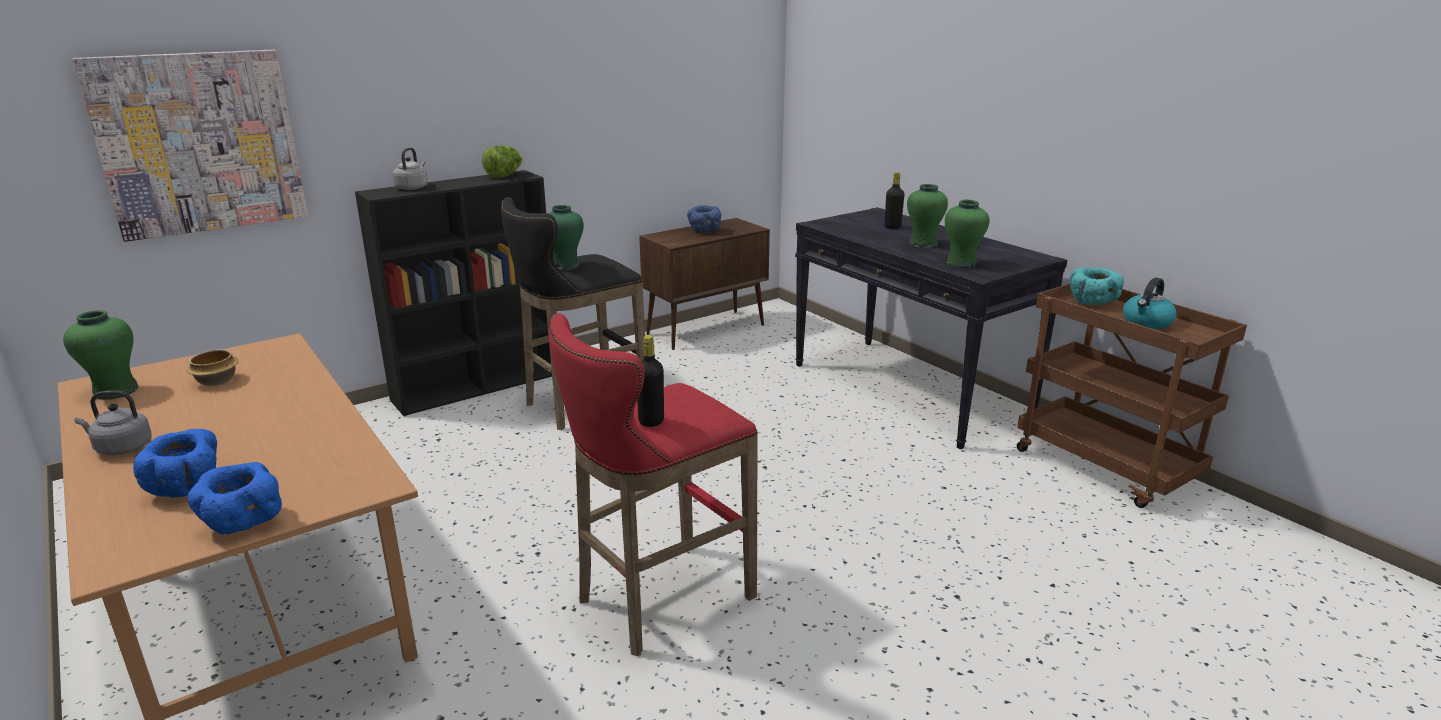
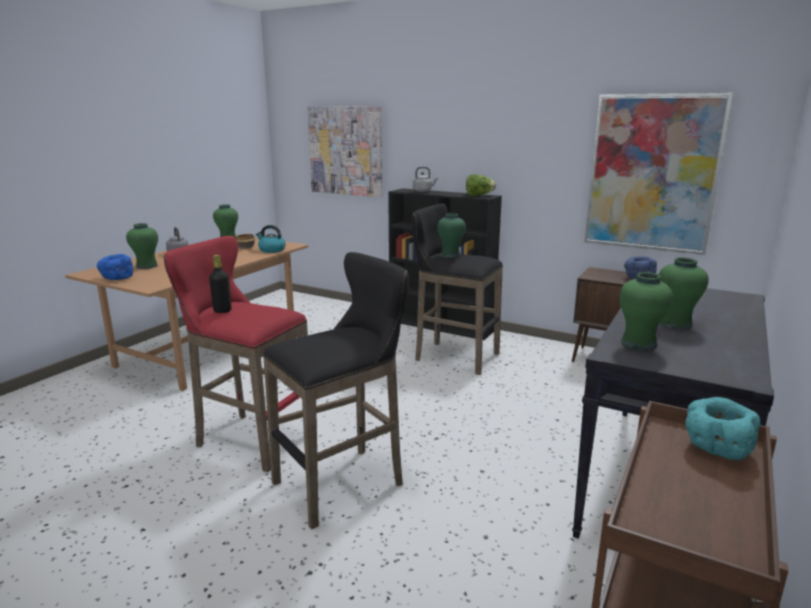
camera: 65 degrees right, 5 degrees down
blue bowl [133,429,217,498] -> green vase [126,223,158,269]
black bottle [884,172,905,229] -> none
kettle [1123,278,1177,329] -> kettle moved to [256,225,286,253]
none -> black stool [263,252,409,529]
none -> picture [585,93,733,255]

